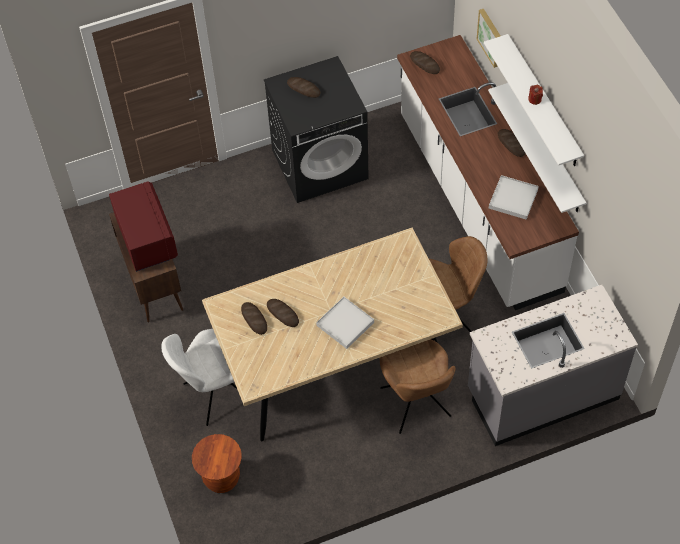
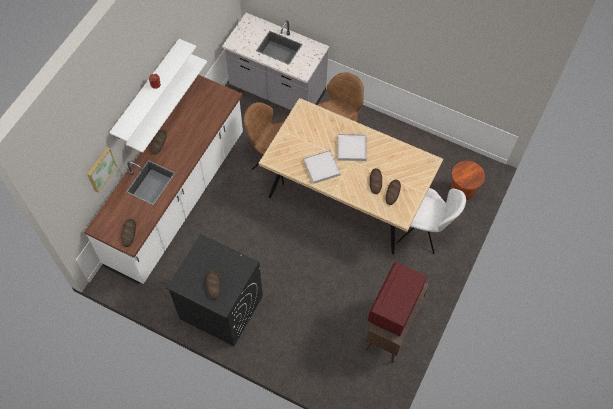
camera: 135 degrees left, 5 degrees up
white tray [489,175,539,220] -> white tray moved to [303,150,341,184]

